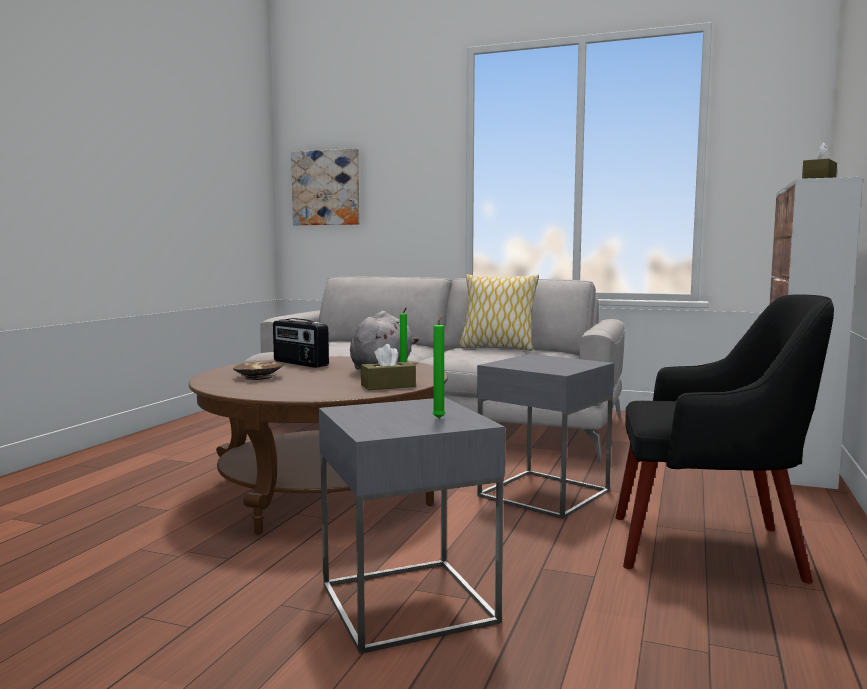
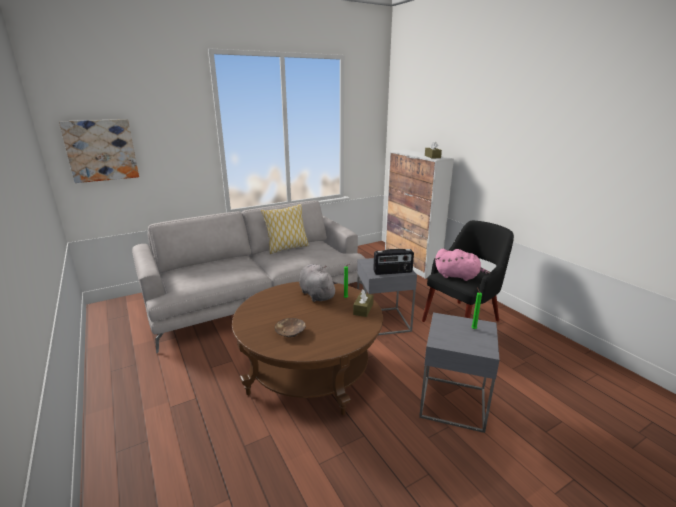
camera: 50 degrees left, 15 degrees up
radio [273,318,329,368] -> radio moved to [373,249,414,275]
none -> pink plush toy [435,248,490,281]

